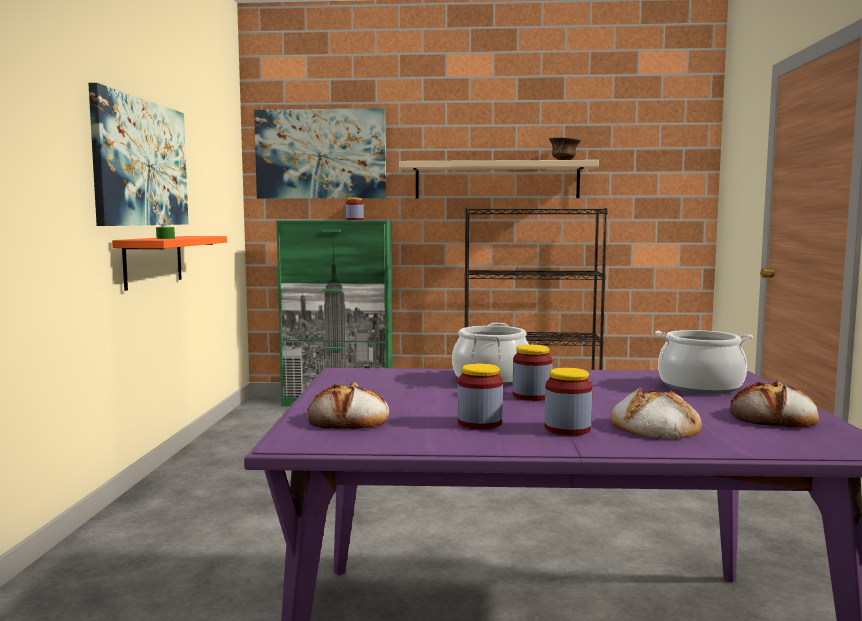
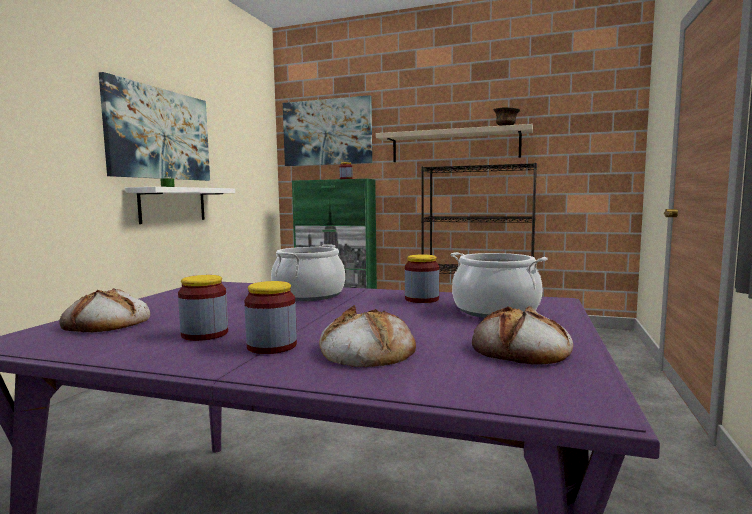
camera: 15 degrees right, 0 degrees up
orange shelf [112,236,227,291] -> white shelf [125,187,235,224]
jar [513,345,552,401] -> jar moved to [405,255,439,303]

